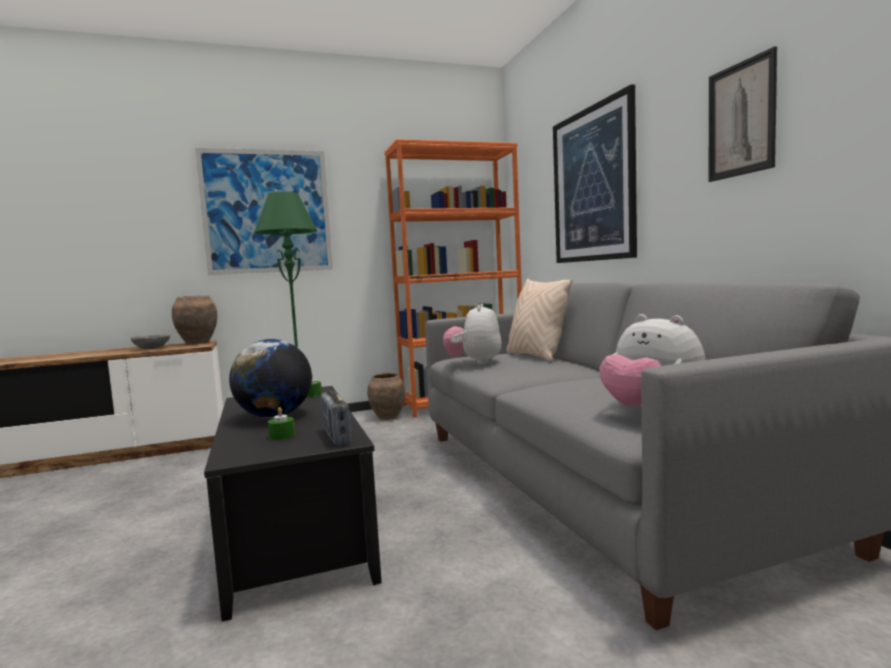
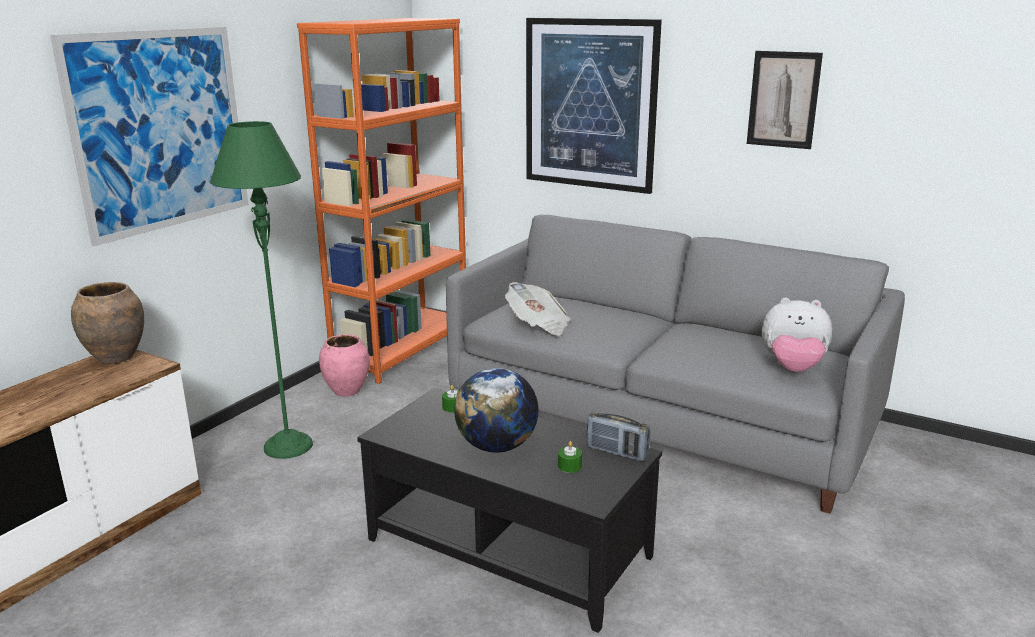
camera: 40 degrees left, 15 degrees up
grey bowl [131,335,170,349] -> none
brown vase [367,373,405,420] -> pink vase [319,334,370,397]
plush toy [443,304,502,365] -> newspaper [505,282,571,336]
beige pillow [507,278,573,361] -> none

